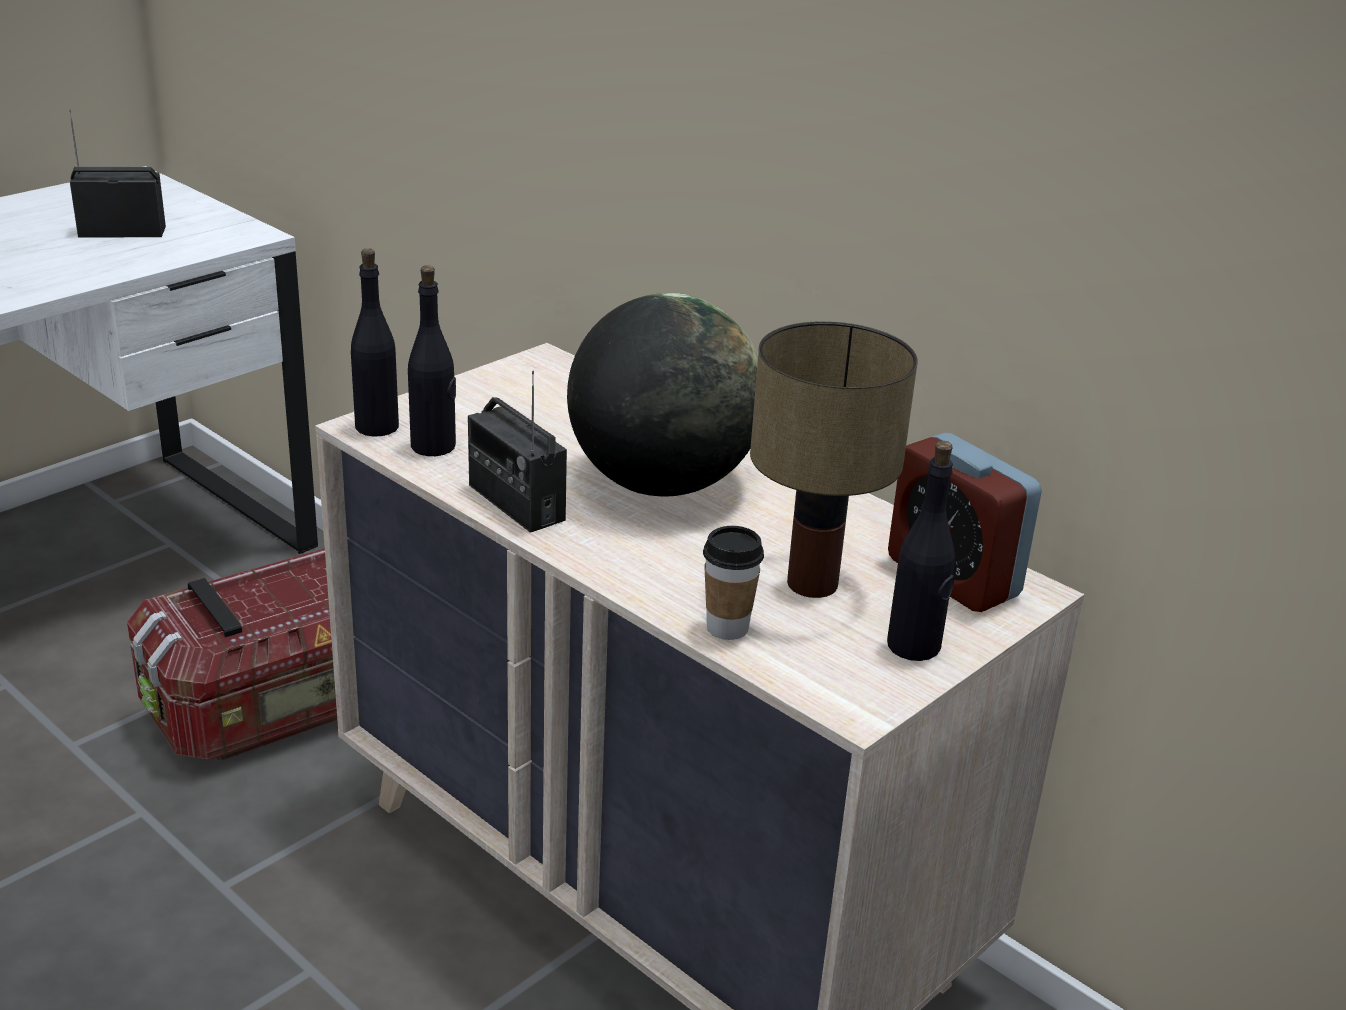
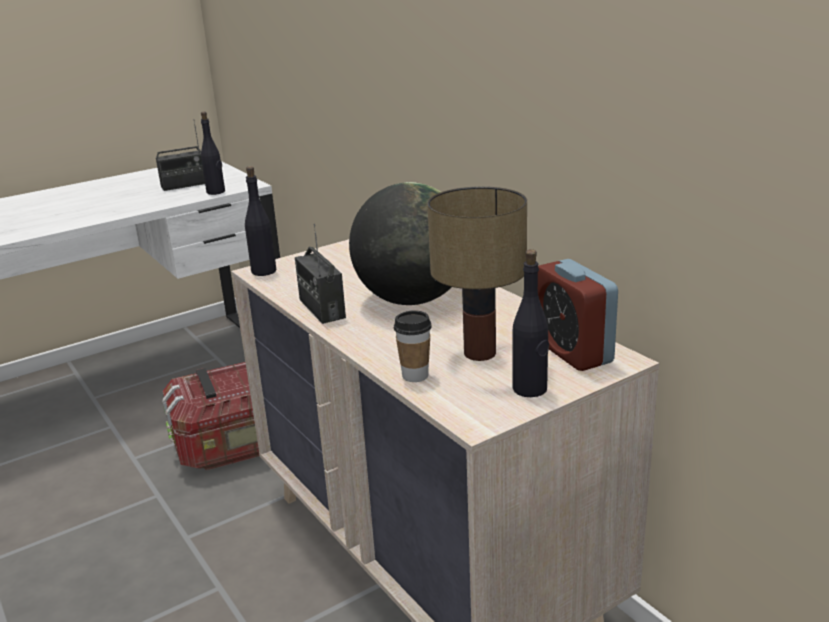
camera: 15 degrees right, 5 degrees down
radio [69,110,166,238] -> radio turned 150 degrees clockwise [156,122,205,191]
black bottle [408,265,456,456] -> black bottle moved to [201,112,225,195]

